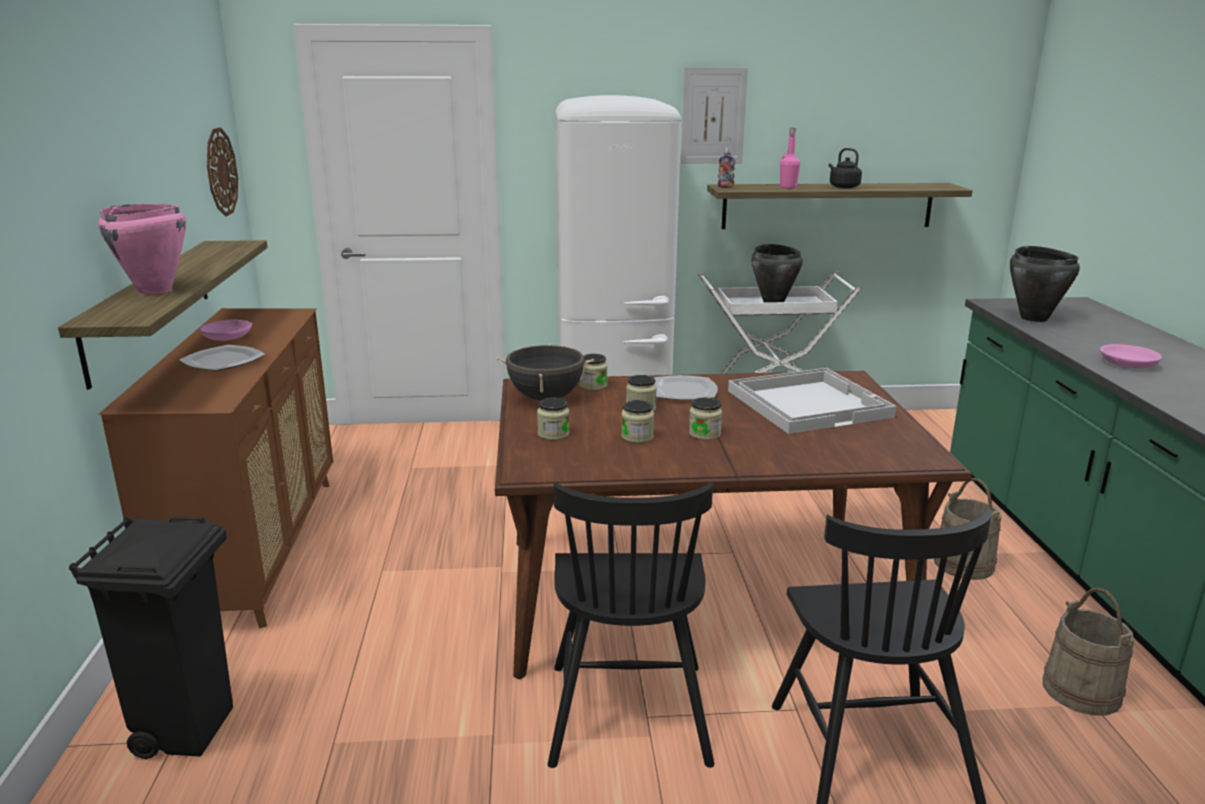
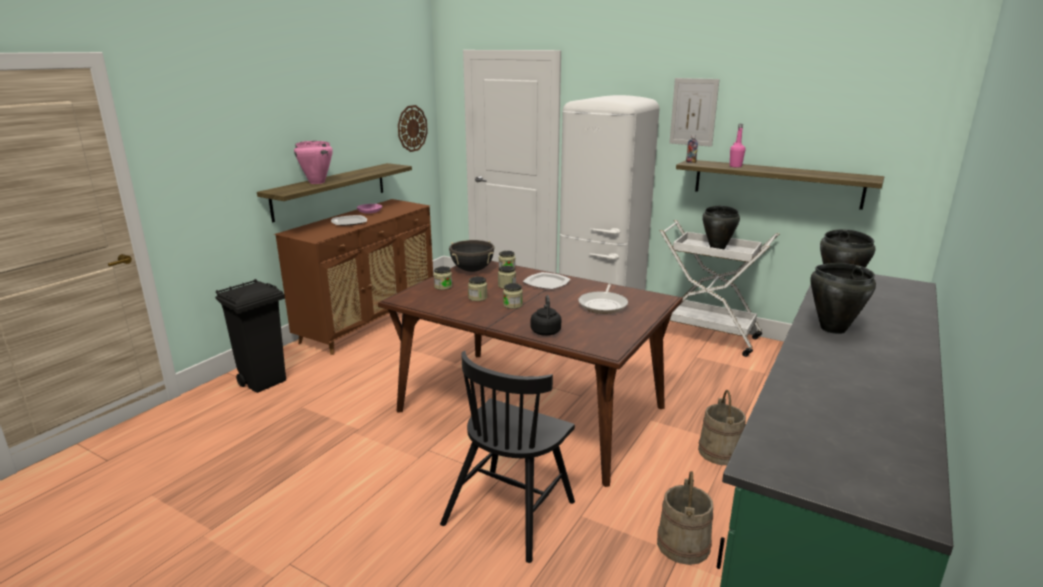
camera: 35 degrees right, 0 degrees up
black chair [548,482,715,768] -> none
white tray [728,368,896,434] -> frying pan [578,284,628,314]
black kettle [829,148,862,188] -> black kettle moved to [531,295,561,336]
pink bowl [1100,344,1162,369] -> black cooking pot [810,263,876,334]

